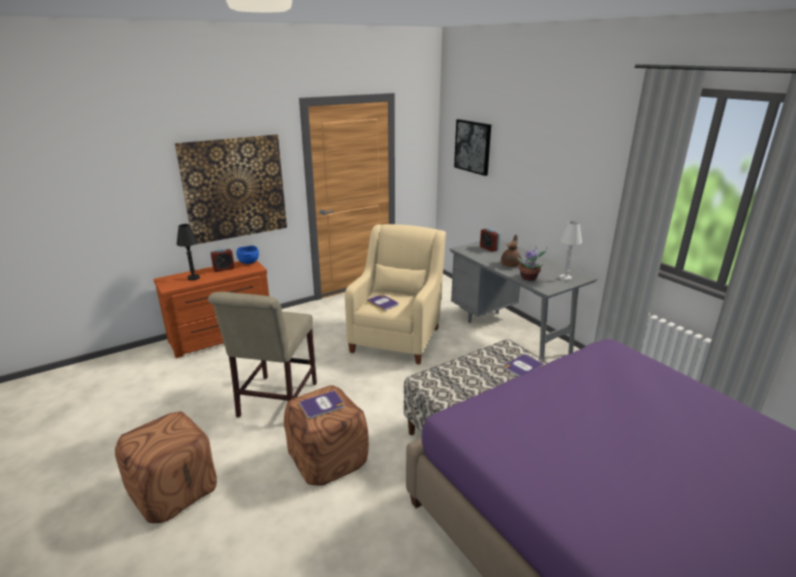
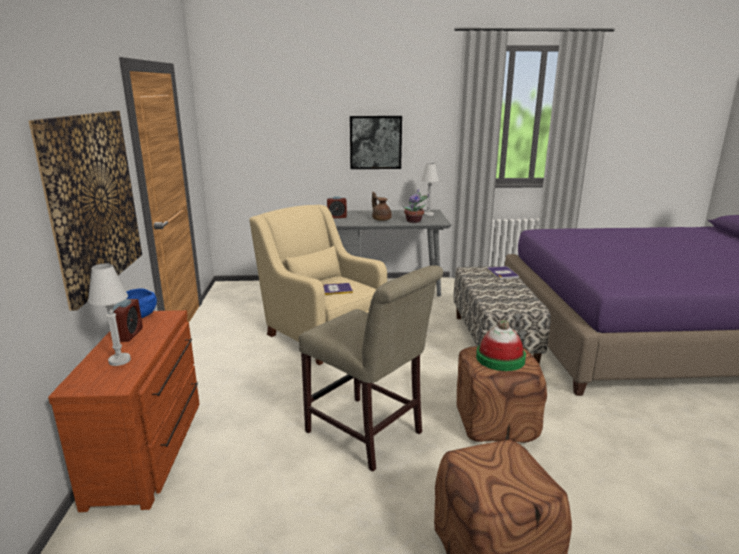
camera: 60 degrees left, 5 degrees down
black table lamp [177,224,200,281] -> white table lamp [88,264,131,366]
book [299,390,344,419] -> hat [476,320,526,371]
picture [454,119,491,176] -> picture moved to [350,116,402,169]

